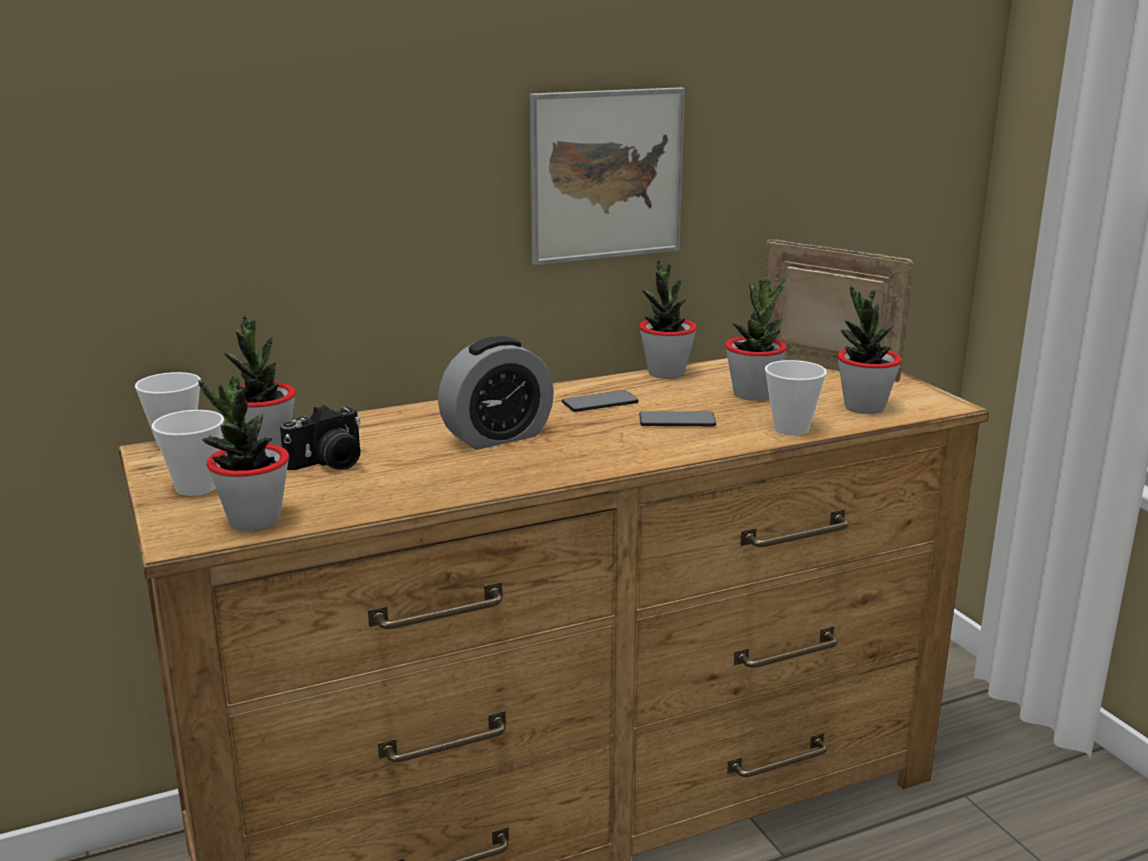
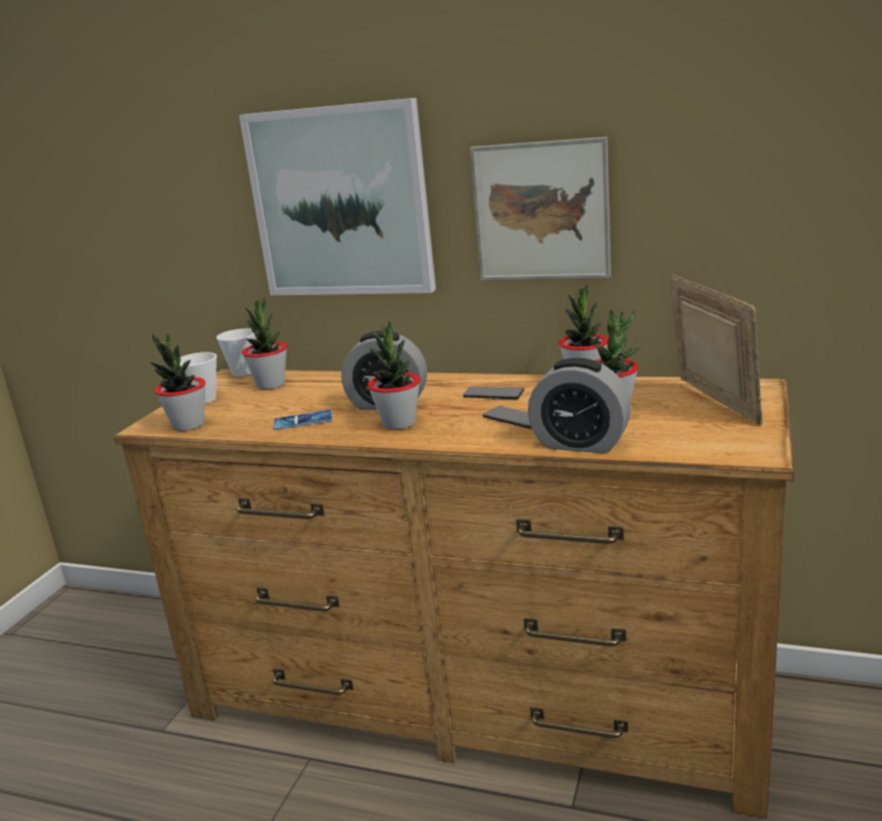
camera: 45 degrees right, 0 degrees up
camera [280,405,361,470] -> none
cup [765,360,827,435] -> alarm clock [528,358,631,454]
potted plant [837,284,902,414] -> potted plant moved to [368,320,420,430]
none -> picture [239,98,436,295]
none -> phone [273,410,332,430]

